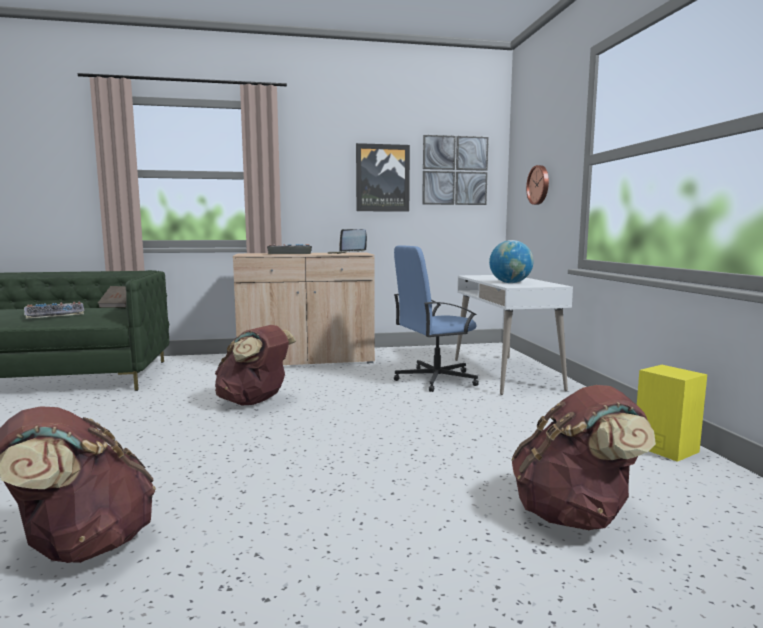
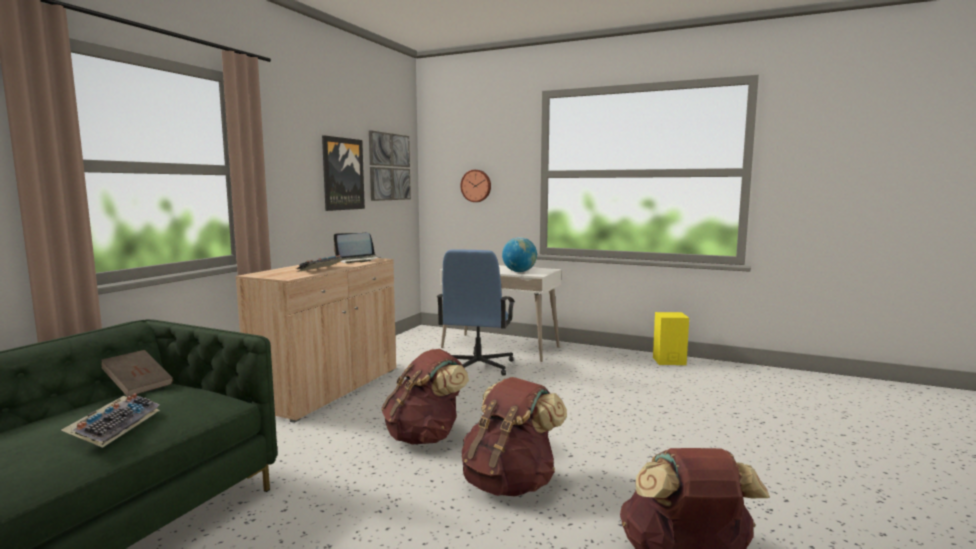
camera: 55 degrees left, 0 degrees up
brown backpack [512,385,656,530] -> brown backpack moved to [462,377,567,496]

